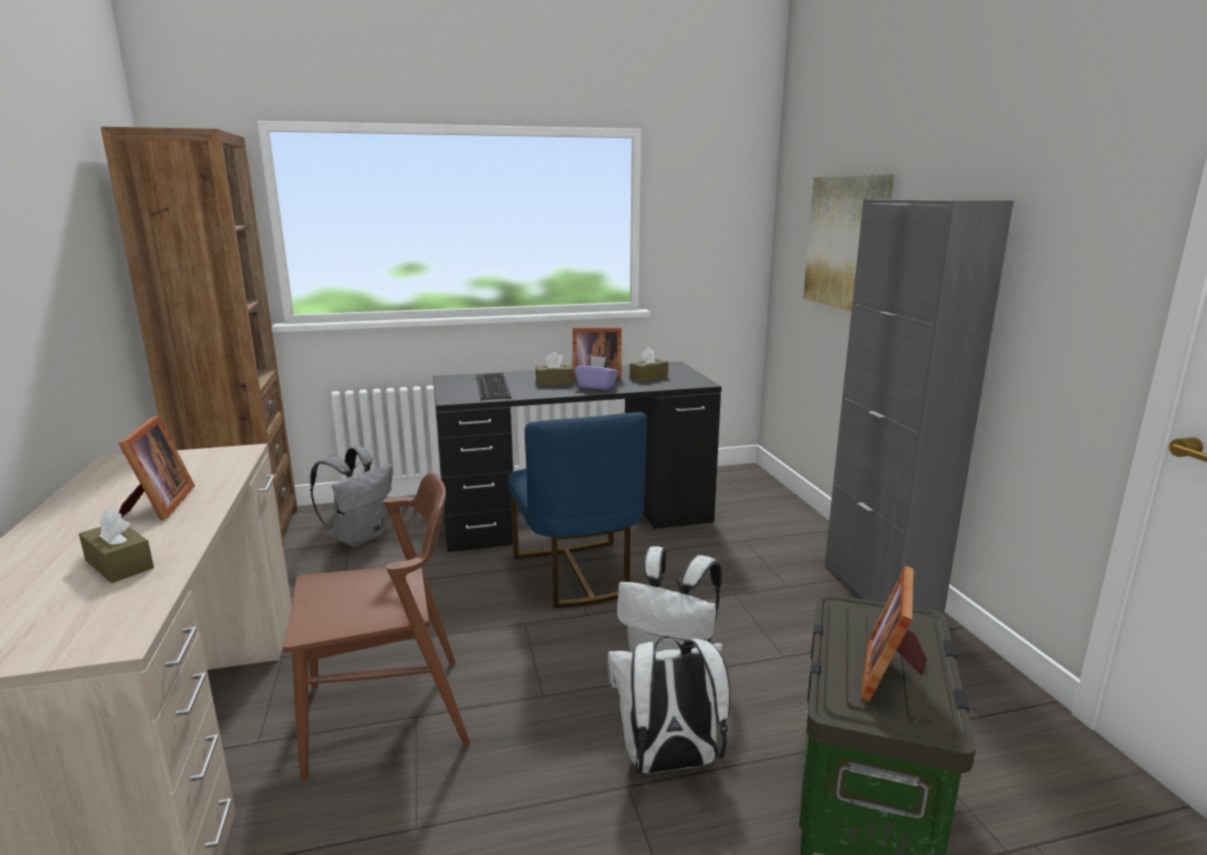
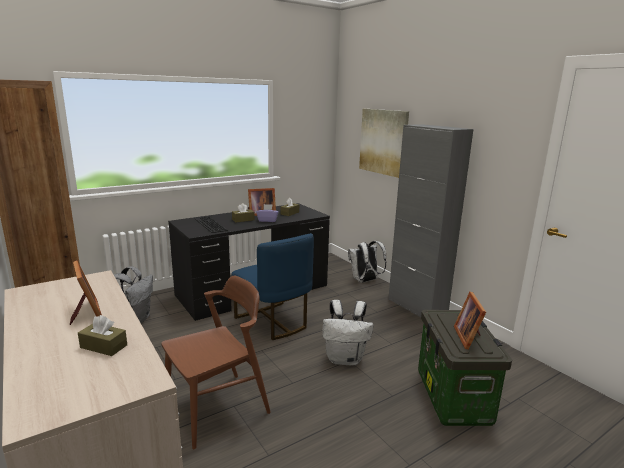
camera: 20 degrees left, 0 degrees up
white backpack [607,637,730,774] -> white backpack moved to [348,241,386,283]

